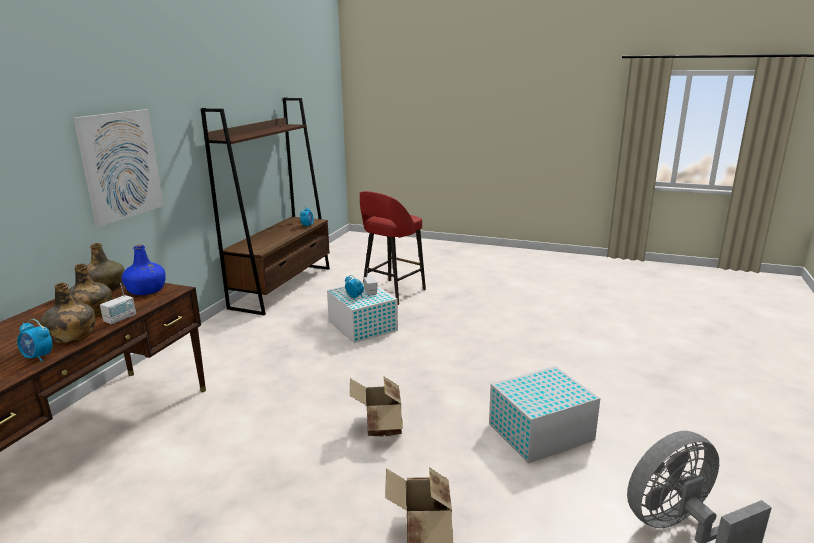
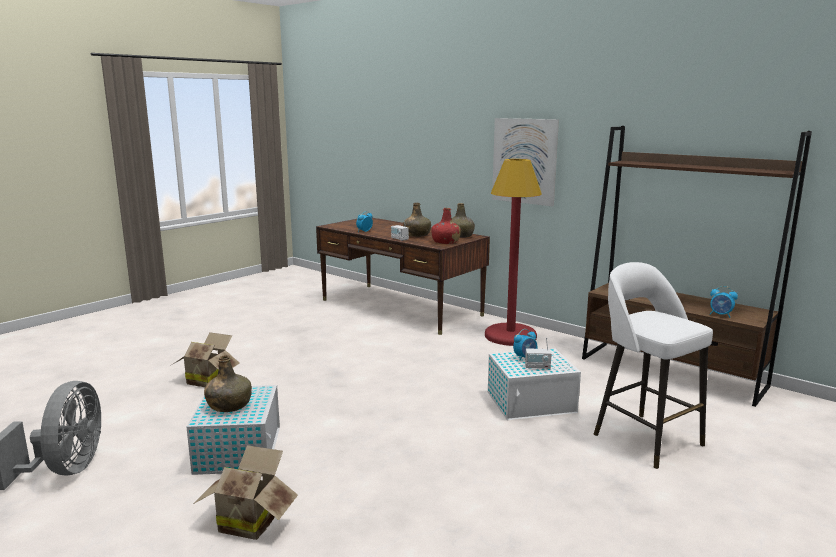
camera: 110 degrees right, 5 degrees down
green bottle [40,283,96,343] -> green bottle moved to [204,355,252,412]
blue bottle [122,245,166,295] -> red bottle [432,208,461,244]
cardboard box [350,376,403,436] -> cardboard box moved to [193,445,298,540]
red stool [360,191,426,305] -> white stool [594,262,713,469]
none -> red floor lamp [485,159,542,346]

